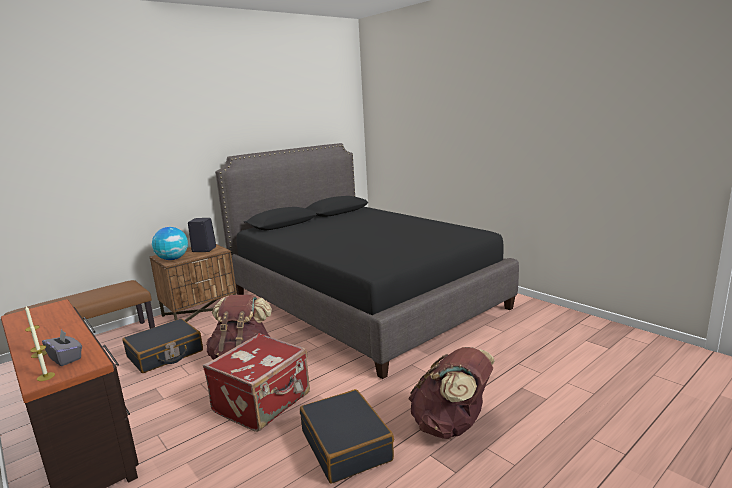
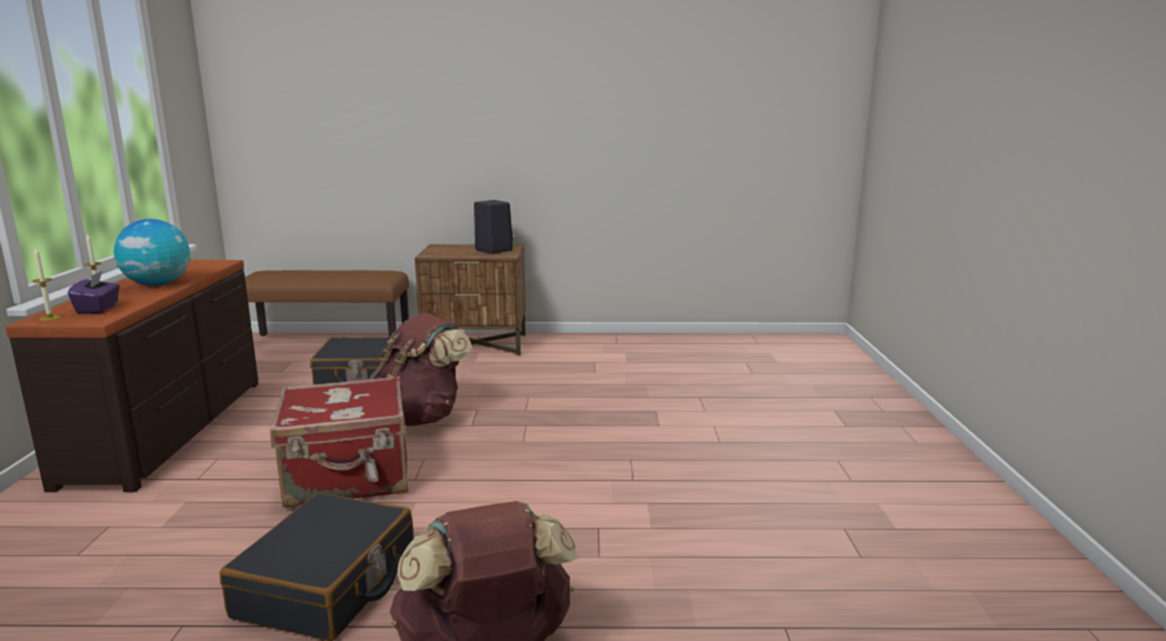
camera: 40 degrees right, 0 degrees up
grey tissue box [42,329,82,366] -> purple tissue box [68,271,120,314]
globe [152,227,188,260] -> globe moved to [114,219,191,286]
black bed [215,143,519,379] -> none

